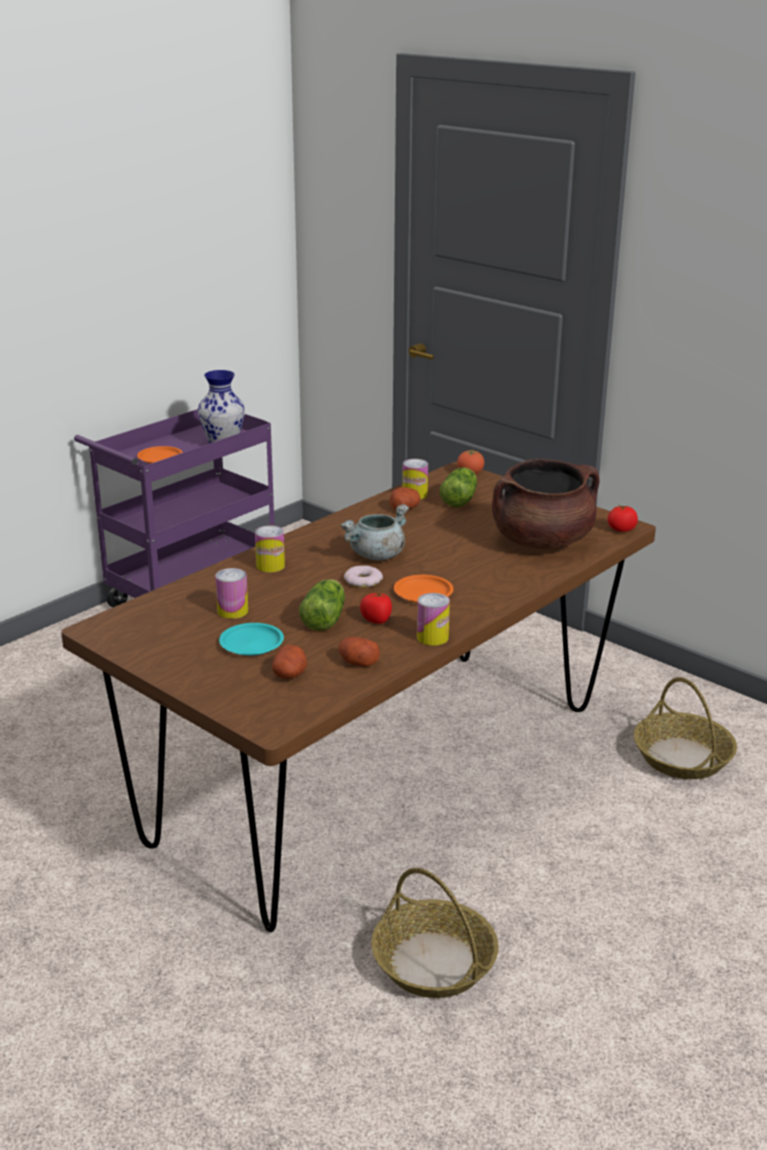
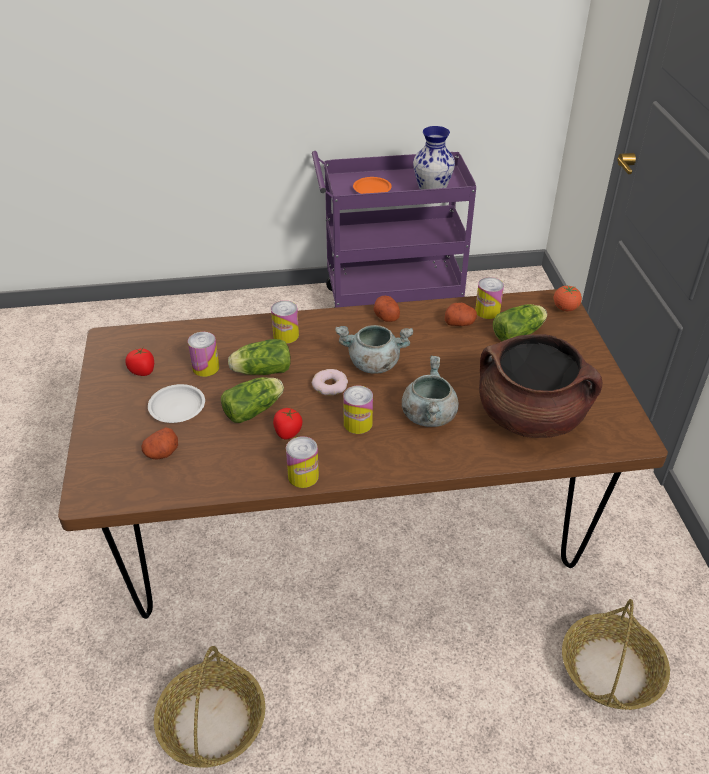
camera: 40 degrees right, 15 degrees up
turquoise plate [219,623,284,656] -> white plate [148,384,205,423]
potato [339,637,380,667] -> potato moved to [374,296,400,322]
orange plate [394,575,453,603] -> can [343,386,373,434]
tomato [608,505,638,532] -> tomato moved to [125,347,154,376]
none -> lettuce [228,339,291,375]
none -> grey cooking pot [402,356,459,427]

